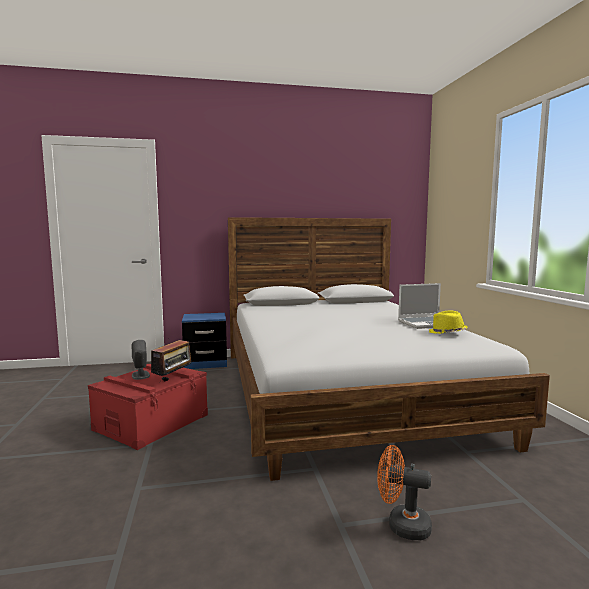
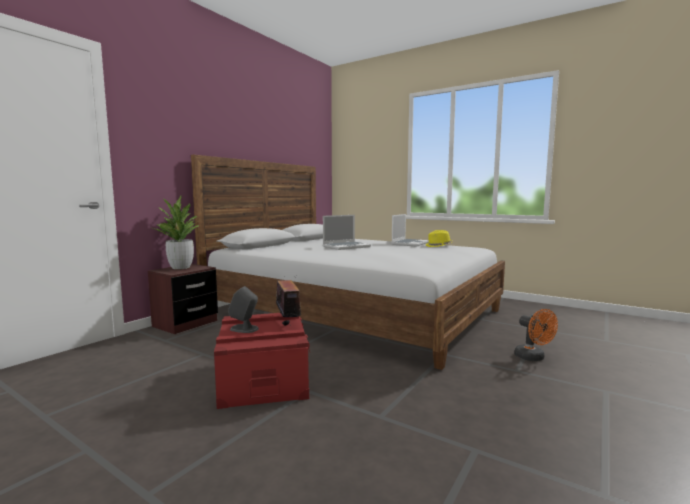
camera: 45 degrees left, 0 degrees up
blue nightstand [182,313,227,369] -> brown nightstand [148,264,218,334]
orange fan [377,445,432,540] -> orange fan turned 90 degrees counterclockwise [514,309,558,361]
none -> potted plant [153,196,199,269]
none -> laptop [323,215,371,250]

